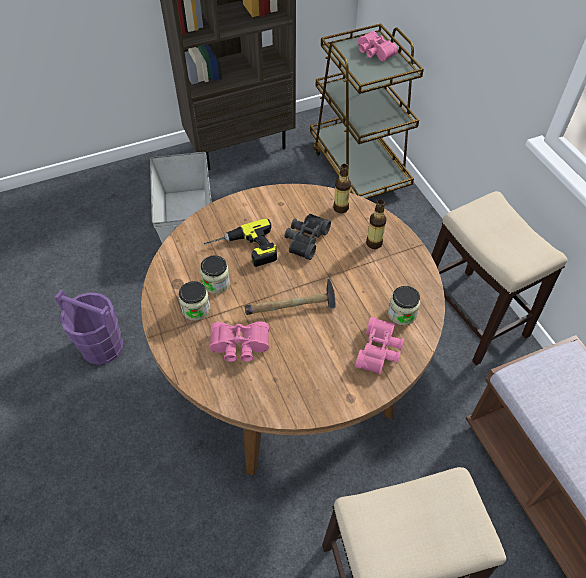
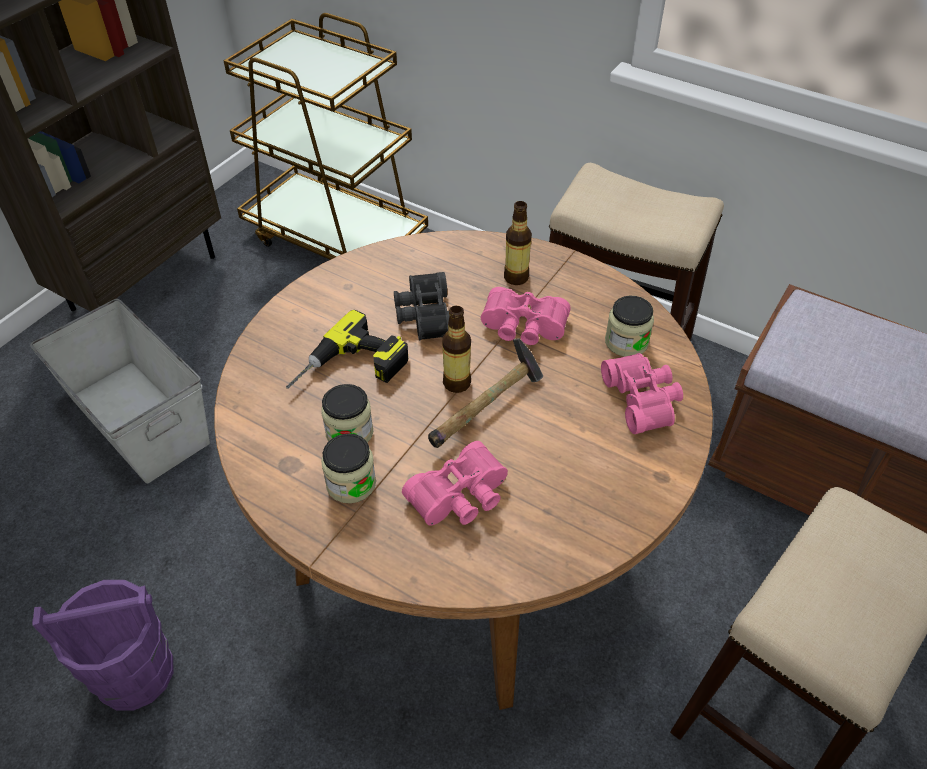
camera: 35 degrees left, 5 degrees down
bottle [333,164,351,213] -> bottle moved to [442,306,471,393]
pink binoculars [358,31,398,61] -> pink binoculars moved to [481,287,571,345]

